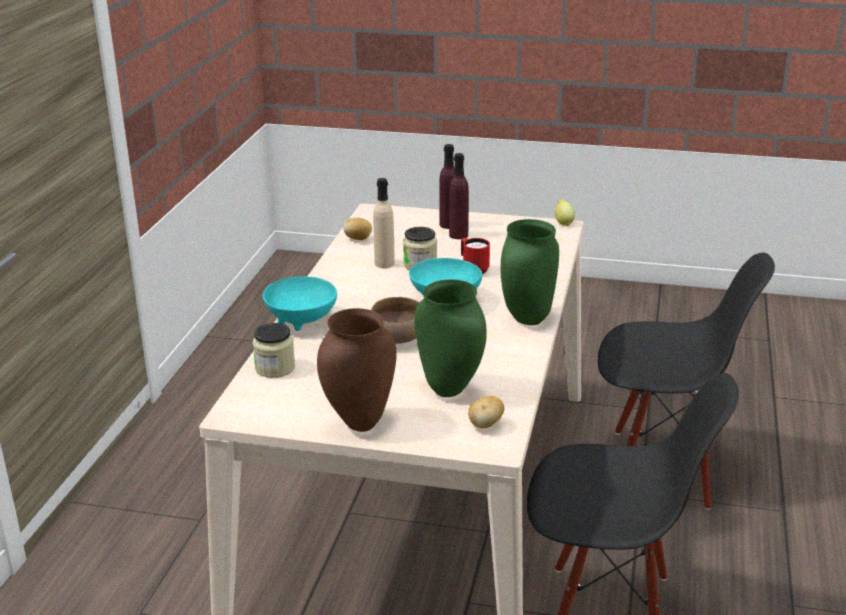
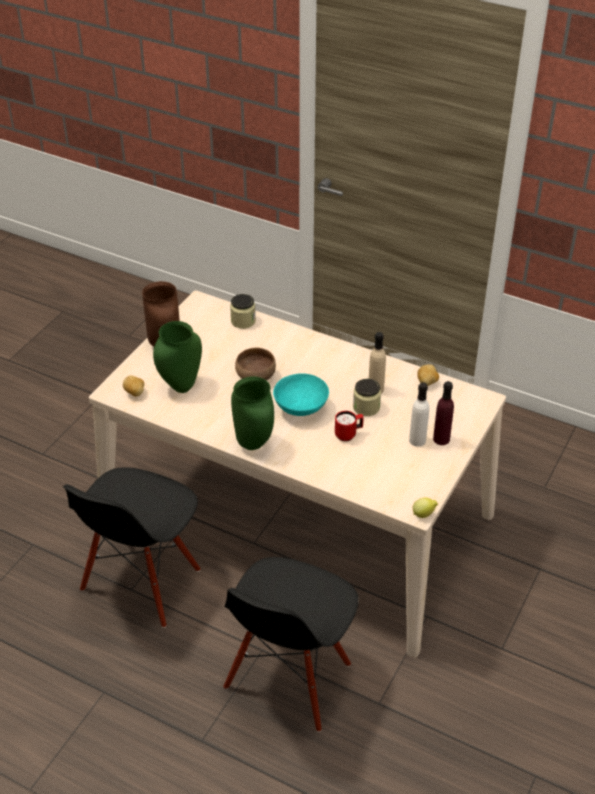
camera: 105 degrees right, 15 degrees up
turquoise bowl [263,277,337,331] -> none
purple bottle [449,153,469,239] -> white bottle [409,383,429,447]

